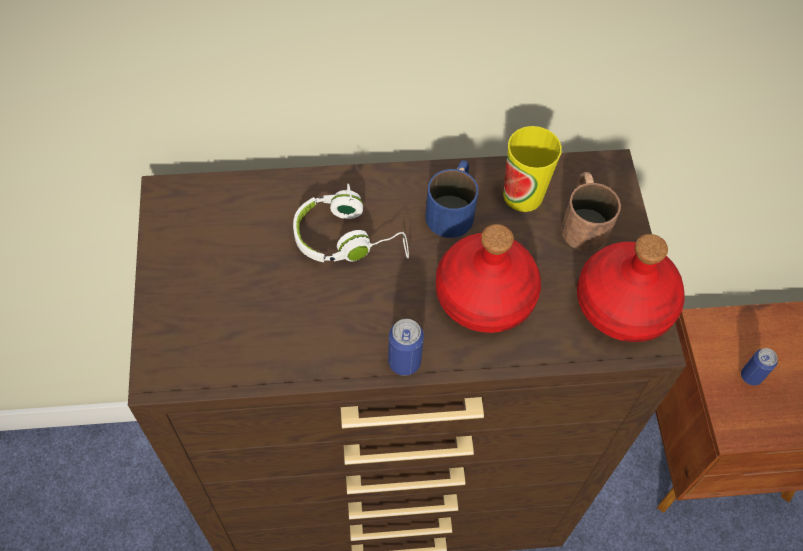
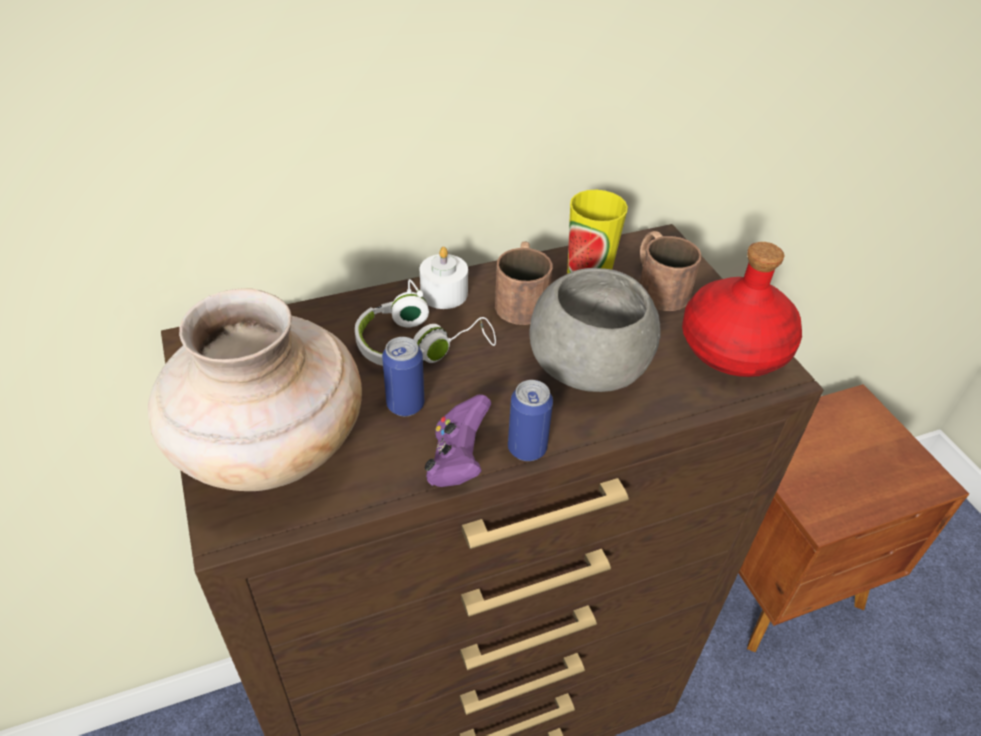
camera: 15 degrees left, 15 degrees down
blue mug [426,160,478,238] -> brown mug [495,241,552,325]
red bottle [436,224,541,333] -> grey bowl [529,268,661,392]
can [741,348,778,386] -> can moved to [382,337,424,416]
none -> beige vase [148,289,362,491]
none -> white candle [420,247,468,309]
none -> purple game controller [424,394,491,487]

